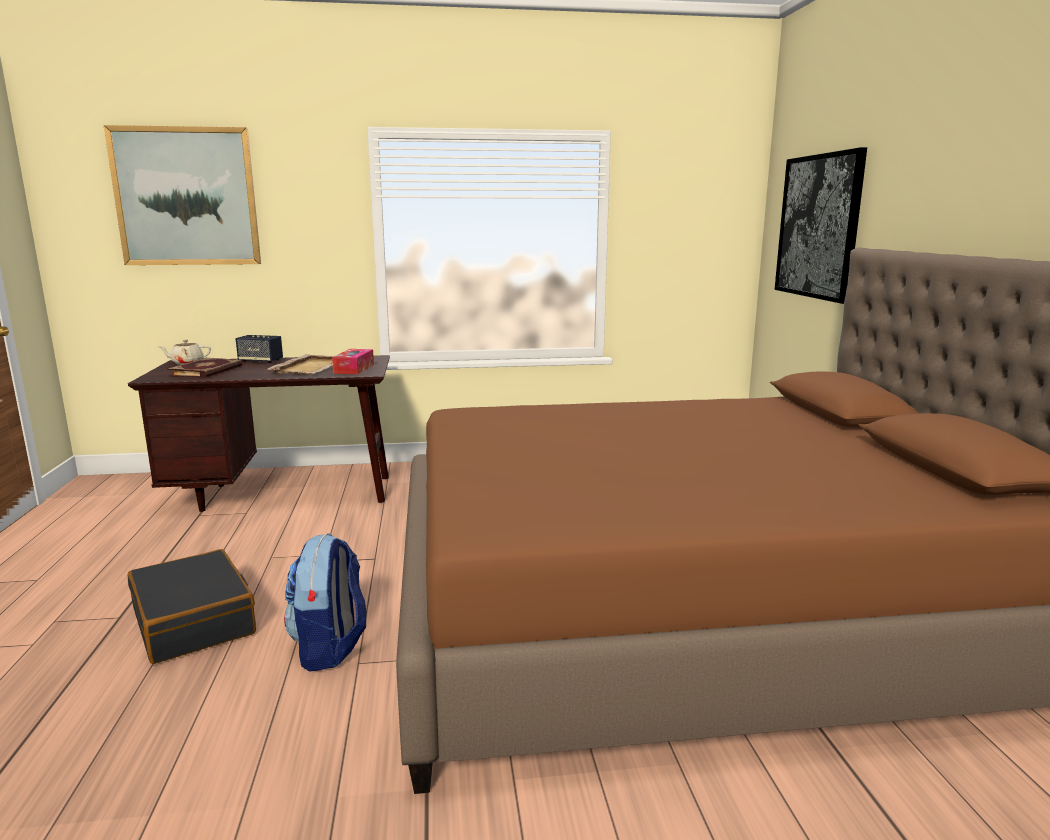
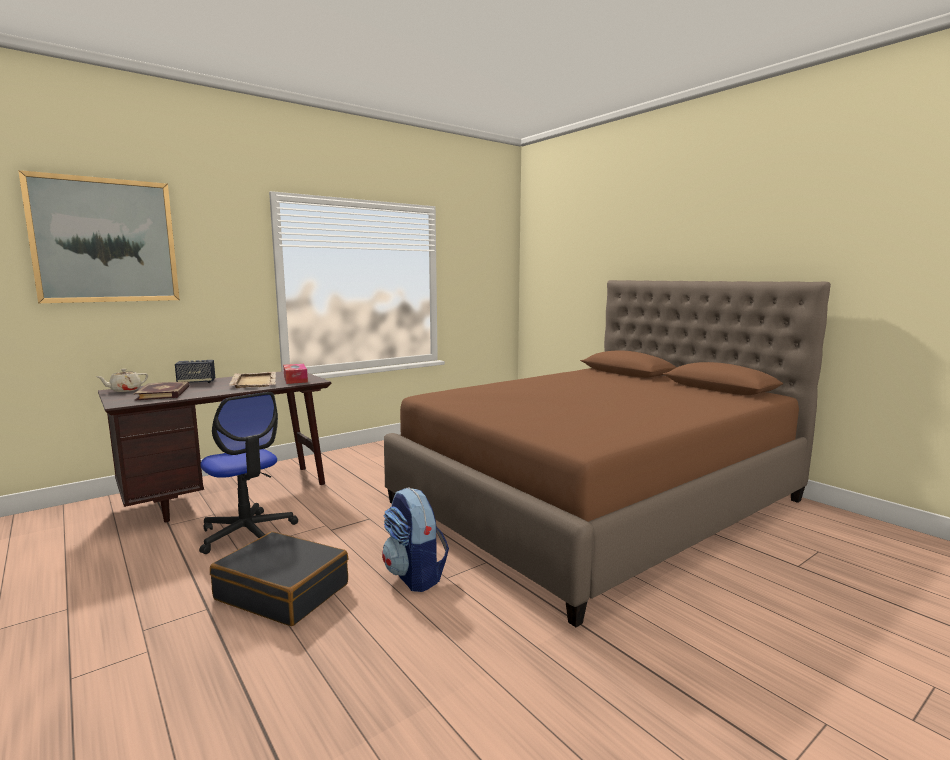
camera: 30 degrees left, 5 degrees down
picture [775,147,867,304] -> none
none -> office chair [199,392,298,554]

